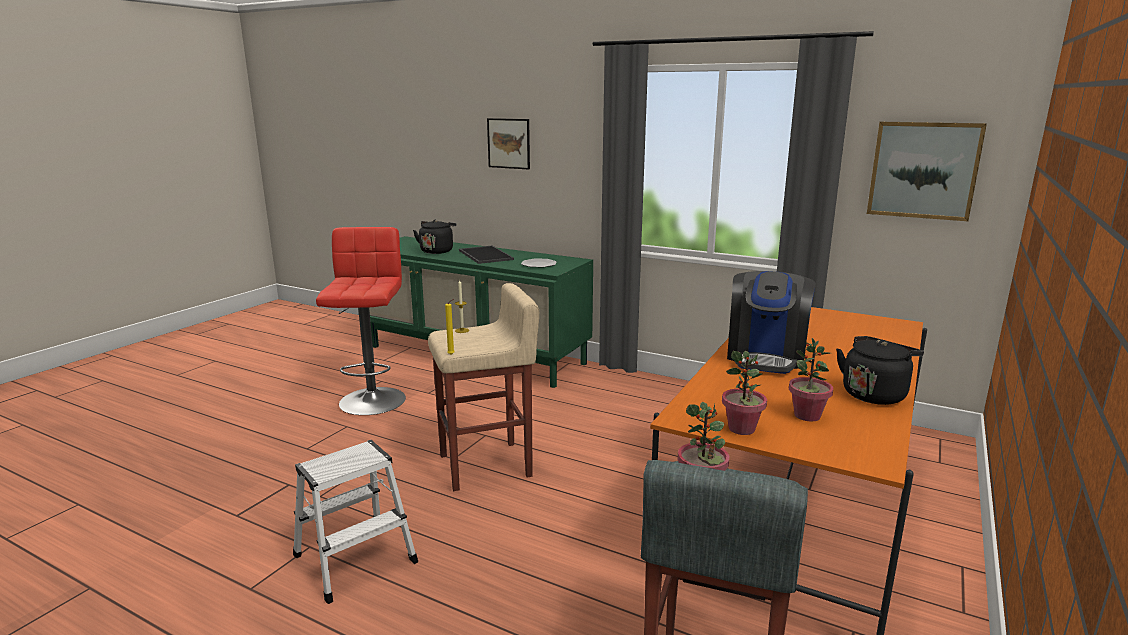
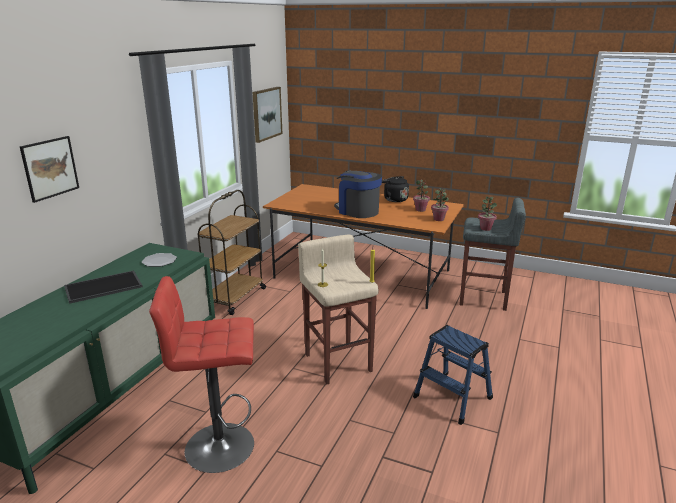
camera: 95 degrees left, 5 degrees up
white step ladder [293,440,418,604] -> blue step ladder [413,325,493,425]
black kettle [413,220,456,254] -> none
coffee machine [727,271,816,374] -> coffee machine turned 150 degrees counterclockwise [334,170,382,218]
none -> brown cart [197,190,266,315]

